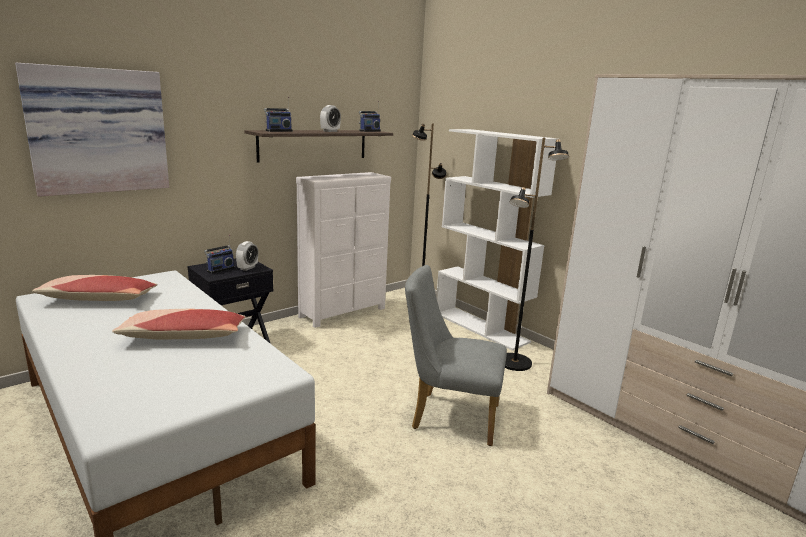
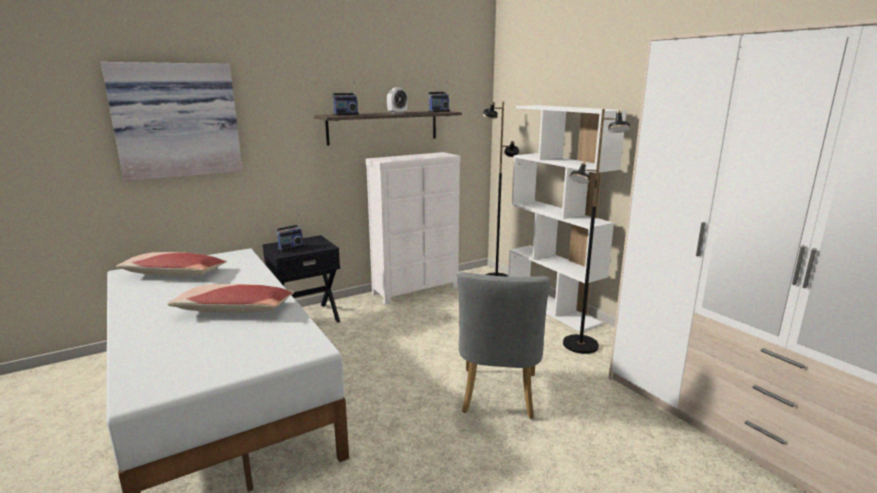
camera: 10 degrees right, 0 degrees up
alarm clock [236,241,258,271] -> none
grey chair [405,265,507,446] -> grey chair turned 105 degrees counterclockwise [458,272,550,419]

